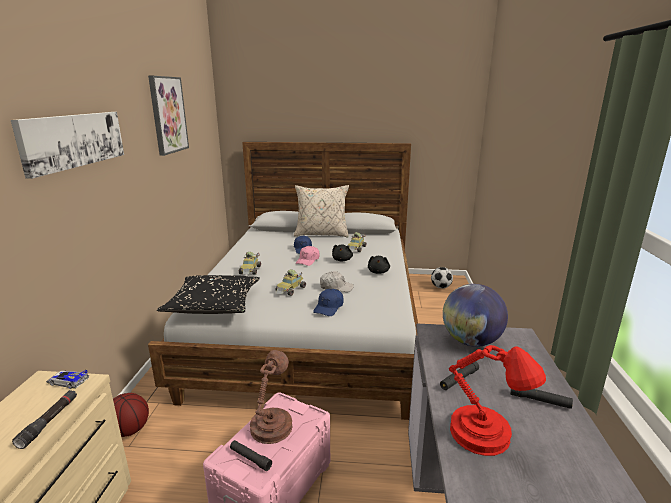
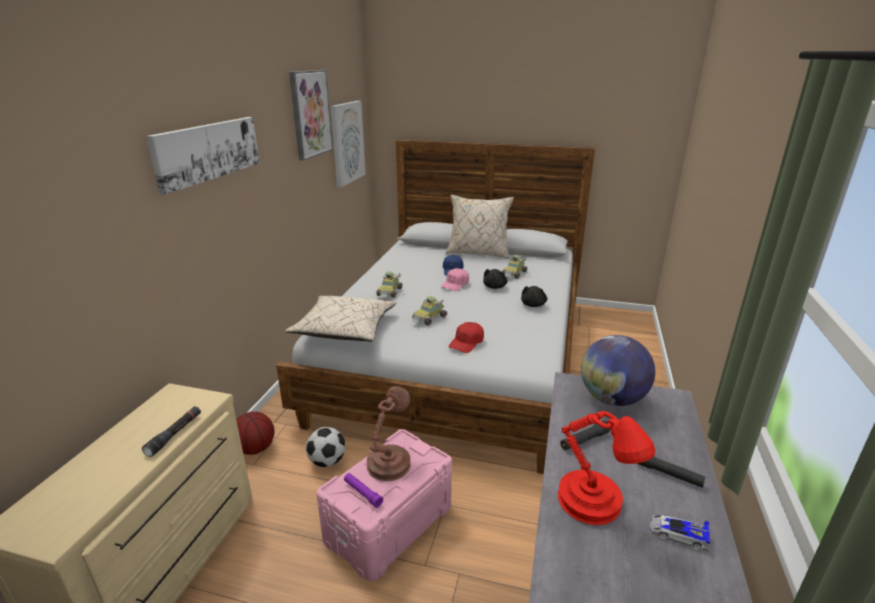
camera: 10 degrees right, 5 degrees up
toy car [46,370,89,389] -> toy car moved to [650,515,710,551]
black pillow [157,275,260,314] -> beige pillow [285,296,396,342]
black flashlight [230,440,272,471] -> purple flashlight [344,473,383,508]
blue cap [313,289,344,316] -> red cap [449,322,484,353]
white cap [320,271,354,292] -> none
football [431,267,453,288] -> football moved to [306,427,346,467]
none -> picture [330,101,366,187]

